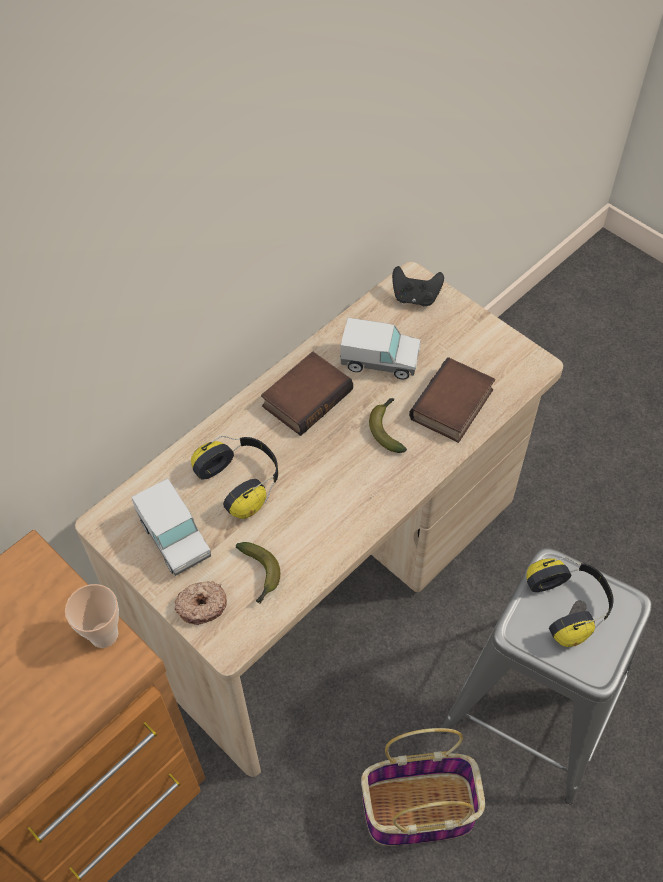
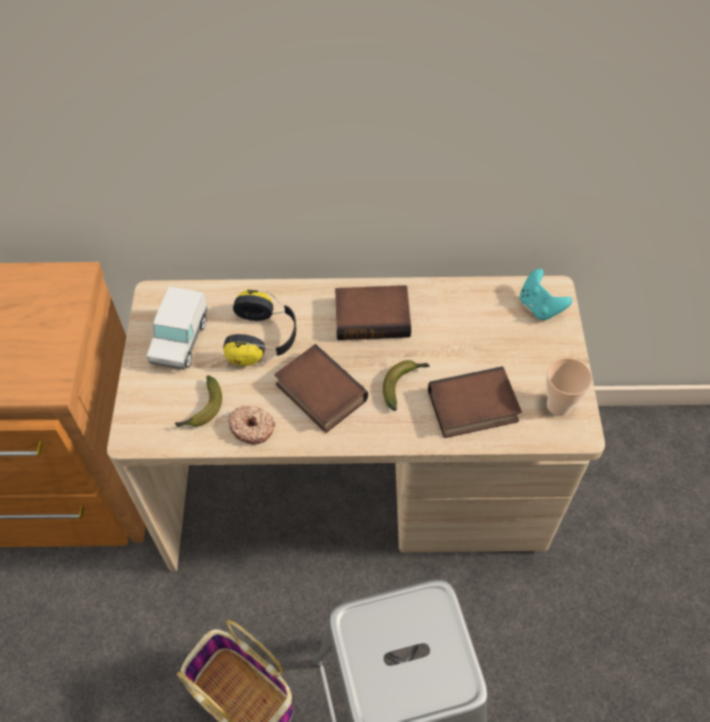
camera: 45 degrees right, 0 degrees up
cup [65,584,119,648] -> cup moved to [546,358,593,416]
donut [175,581,227,625] -> donut moved to [228,406,275,445]
toy truck [340,318,421,380] -> none
black game controller [392,266,444,306] -> turquoise game controller [520,269,572,320]
headphones [526,557,614,647] -> none
none -> book [275,344,368,433]

